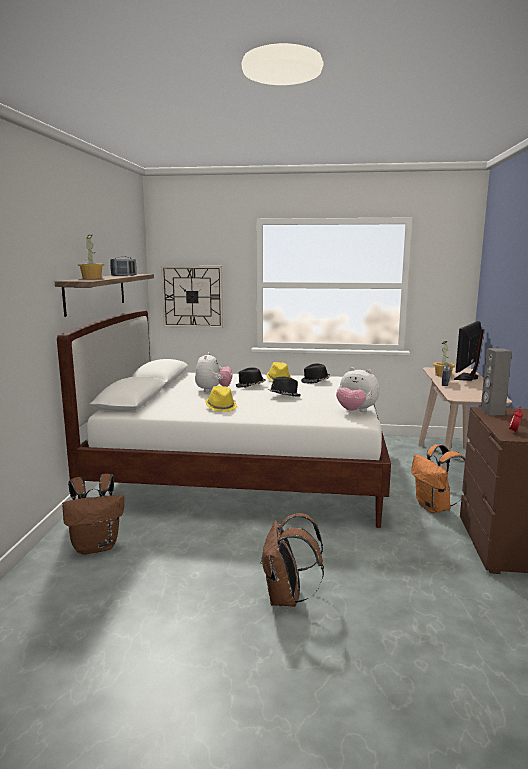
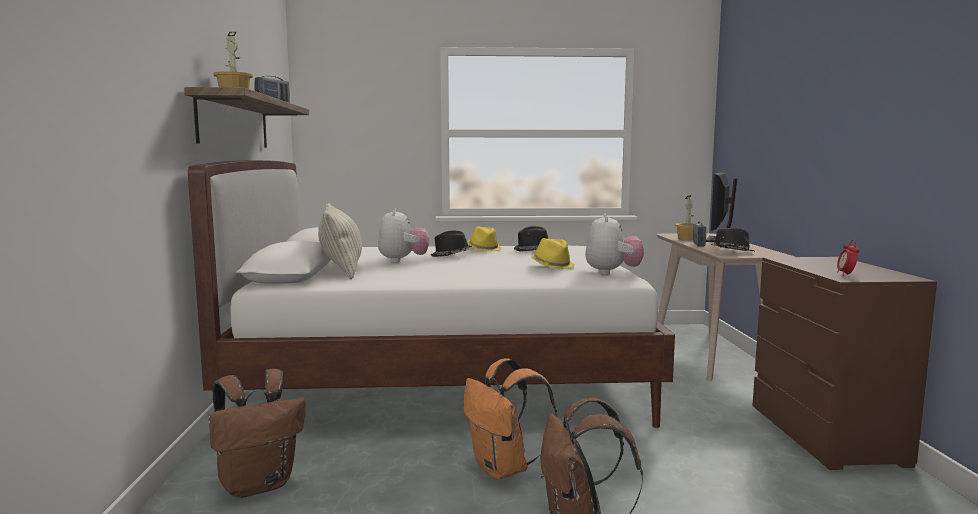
camera: 10 degrees left, 5 degrees down
wall clock [161,266,223,328] -> none
yellow hat [206,386,237,412] -> yellow hat moved to [531,238,574,269]
black hat [268,377,301,397] -> black hat moved to [711,228,754,251]
plush toy [336,367,380,412] -> plush toy turned 105 degrees counterclockwise [585,214,644,275]
orange backpack [411,444,465,513] -> orange backpack moved to [464,358,557,480]
grey speaker [481,348,512,416] -> none
none -> pillow [318,203,362,279]

